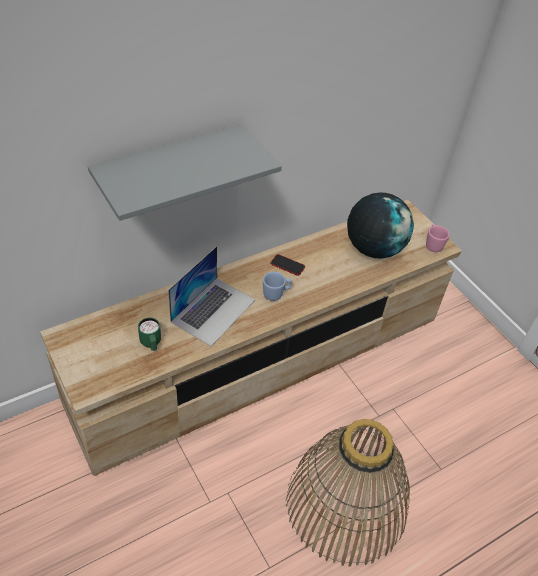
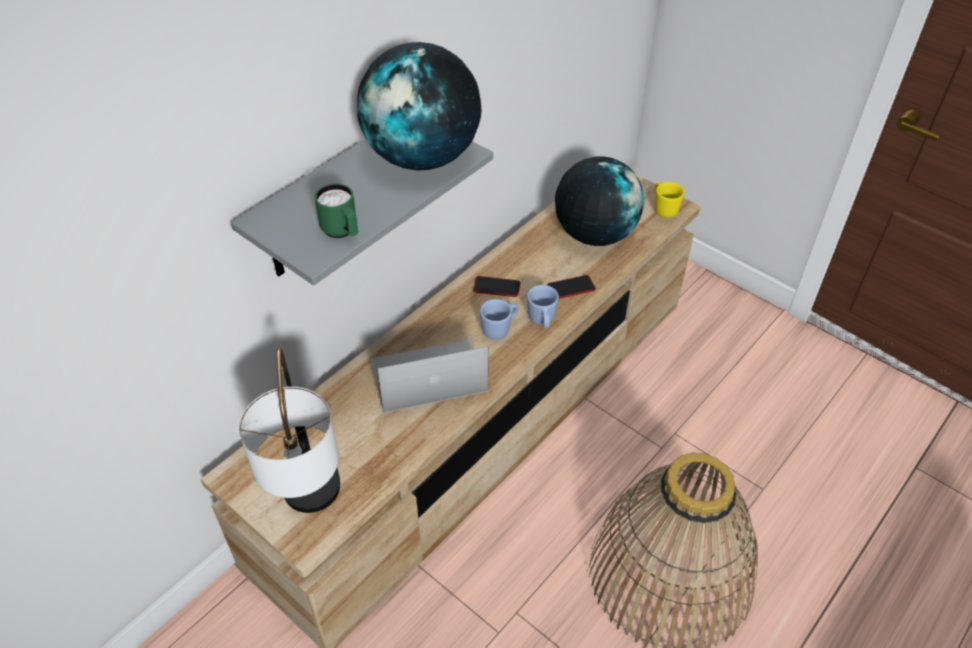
camera: 15 degrees left, 0 degrees up
green mug [138,317,161,351] -> green mug moved to [315,184,358,238]
laptop [168,246,255,346] -> laptop turned 120 degrees counterclockwise [371,339,488,413]
pink mug [426,225,450,252] -> yellow mug [655,182,685,218]
none -> table lamp [239,348,340,513]
none -> globe [357,42,481,171]
none -> blue mug [527,285,559,328]
none -> phone [547,275,596,299]

